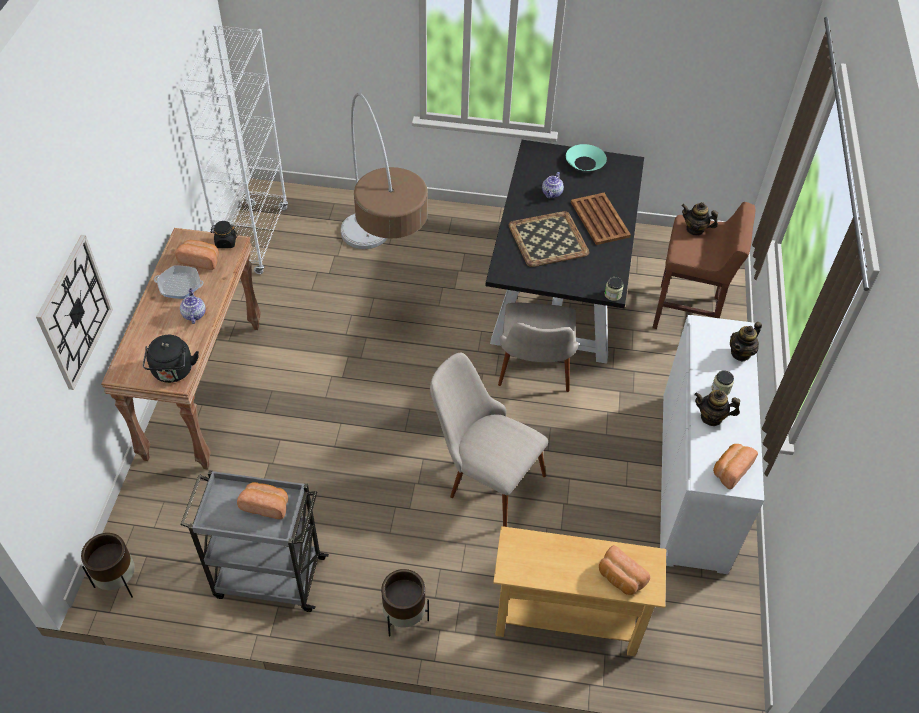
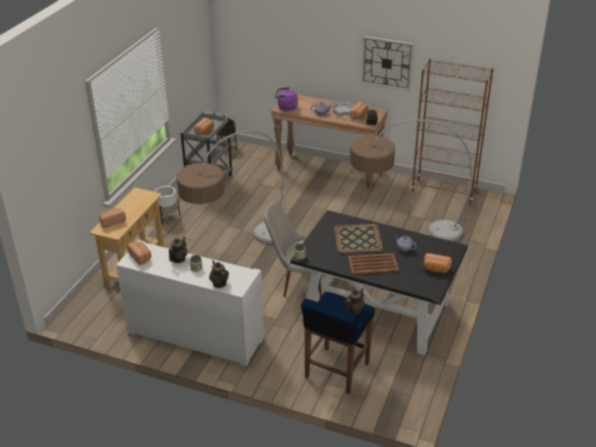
camera: 105 degrees right, 15 degrees down
wall clock [36,235,113,390] -> wall clock moved to [361,36,414,91]
black kettle [143,335,199,383] -> purple kettle [275,87,298,111]
white bookcase [180,24,288,274] -> brown bookcase [411,59,494,203]
brown planter [381,569,429,637] -> white planter [154,186,180,225]
beige chair [430,353,548,527] -> floor lamp [176,130,284,244]
turquoise bowl [566,144,607,171] -> bread [424,253,452,273]
brown stool [652,202,755,329] -> blue stool [301,292,375,394]

